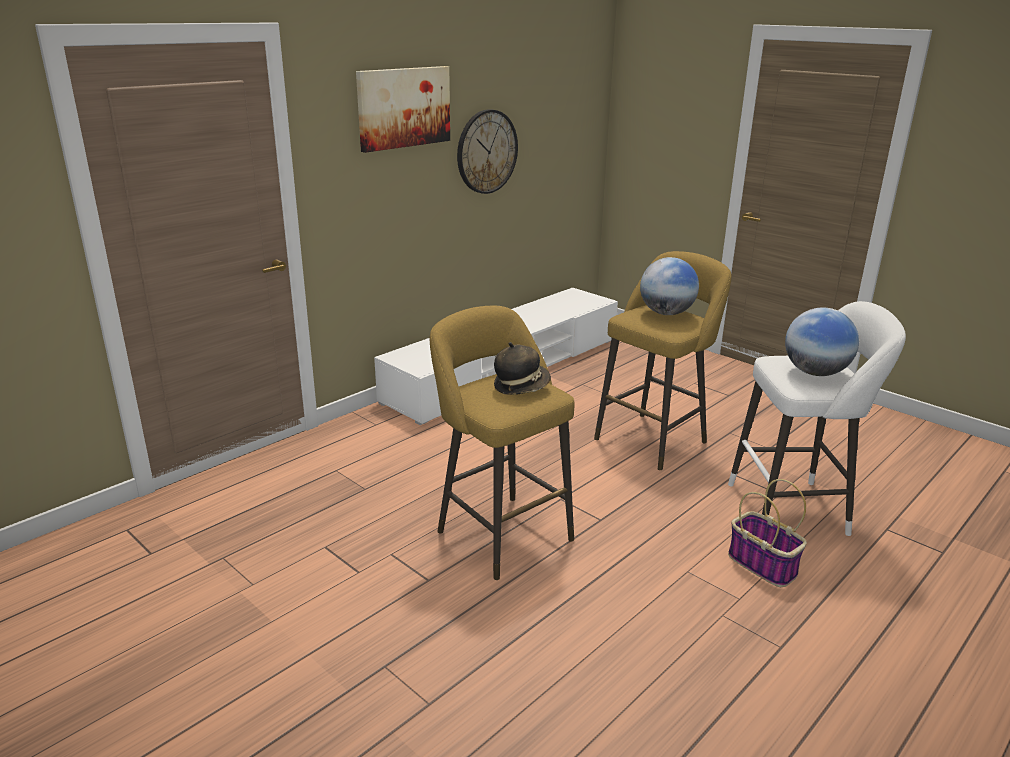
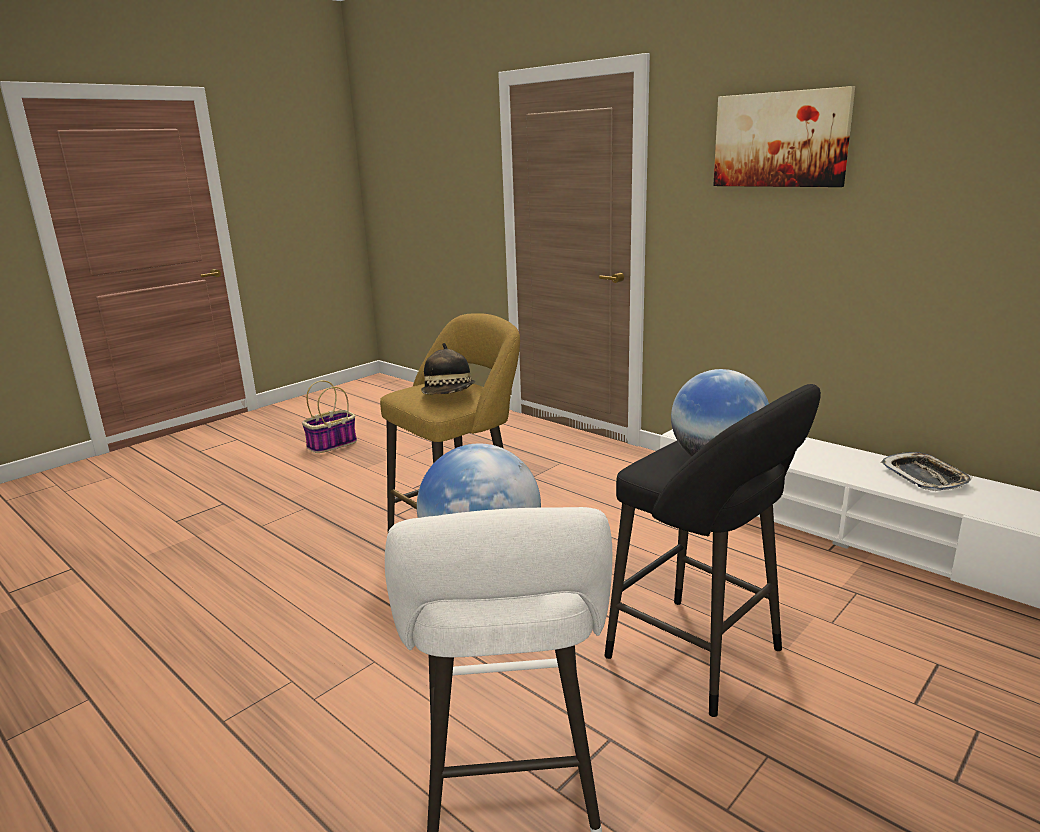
camera: 90 degrees right, 5 degrees down
wall clock [457,109,518,194] -> none
yellow stool [594,251,732,470] -> black stool [604,384,821,717]
basket [728,479,807,587] -> basket moved to [302,380,357,453]
none -> tray [880,452,973,491]

